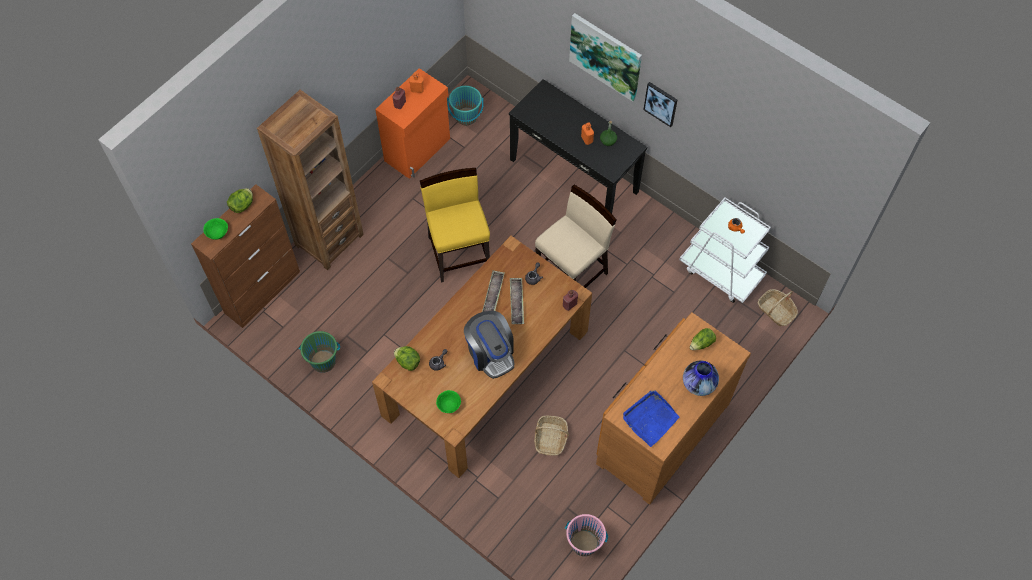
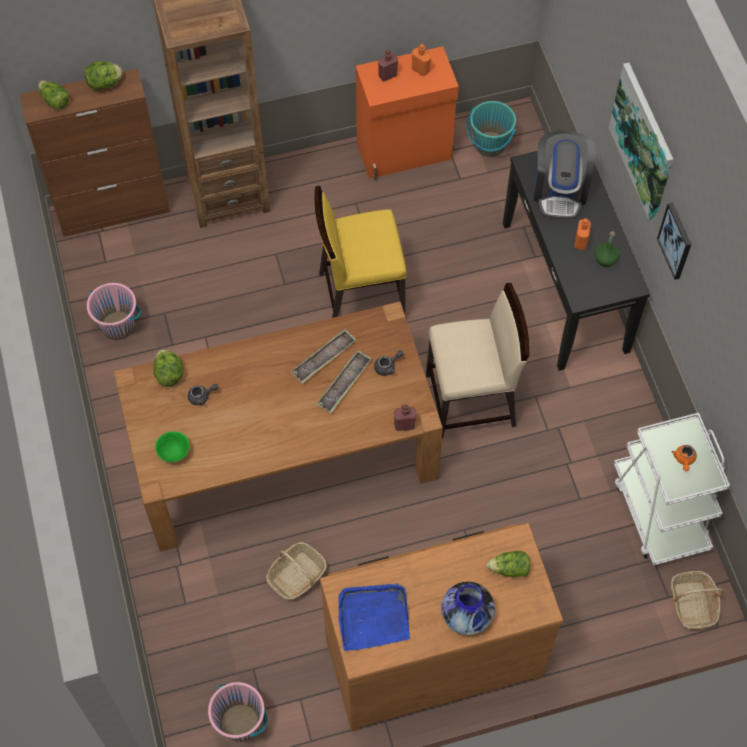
camera: 35 degrees right, 0 degrees up
green bowl [203,218,228,240] -> lettuce [38,80,69,110]
green bucket [298,331,340,373] -> pink bucket [87,283,141,340]
yellow chair [420,168,490,283] -> yellow chair turned 120 degrees counterclockwise [315,186,407,318]
coffee machine [464,311,514,379] -> coffee machine moved to [534,130,596,219]

